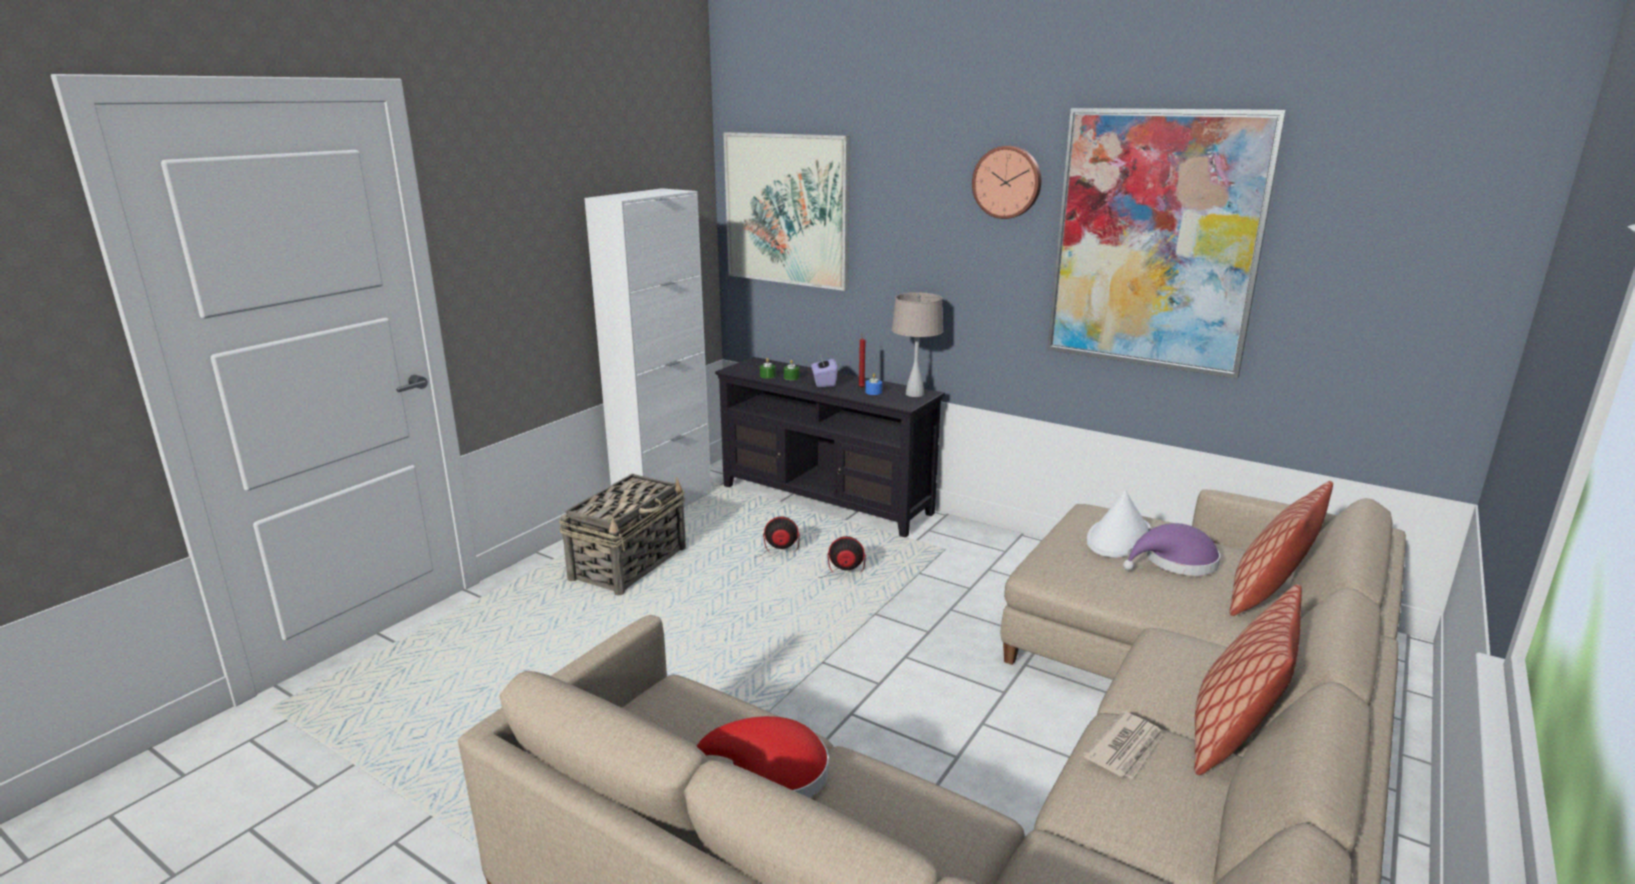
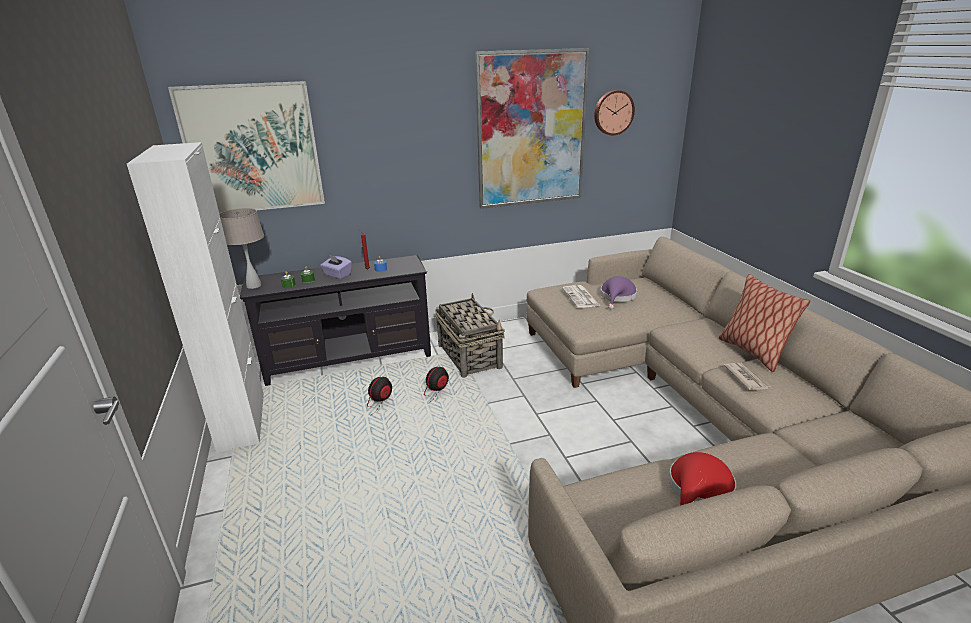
camera: 50 degrees left, 5 degrees up
basket [559,474,686,596] -> basket moved to [435,293,505,378]
beige table lamp [892,292,944,397] -> beige table lamp moved to [219,208,264,289]
wall clock [972,146,1041,219] -> wall clock moved to [594,90,635,135]
white hat [1087,490,1151,557] -> newspaper [562,285,600,308]
pillow [1230,481,1333,616] -> none

